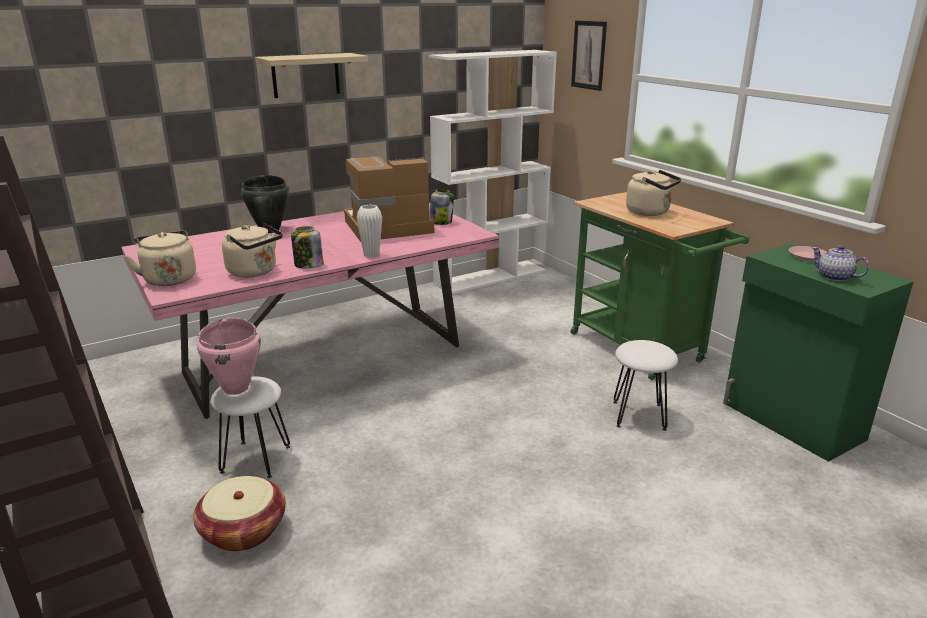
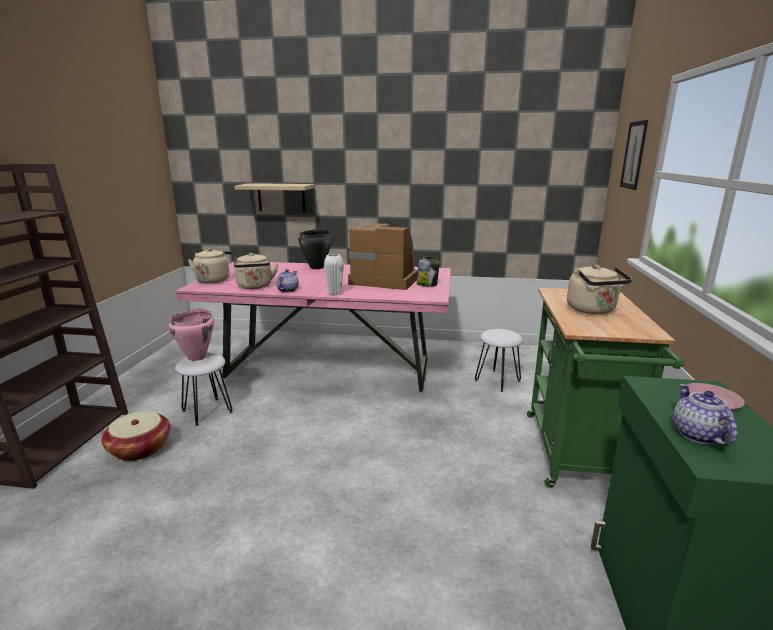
camera: 40 degrees right, 5 degrees down
shelf [255,53,368,98] -> shelf moved to [234,183,314,212]
jar [291,226,324,268] -> teapot [276,269,299,293]
white bookcase [429,50,557,294] -> none
white stool [613,340,678,431] -> white stool moved to [475,329,523,392]

